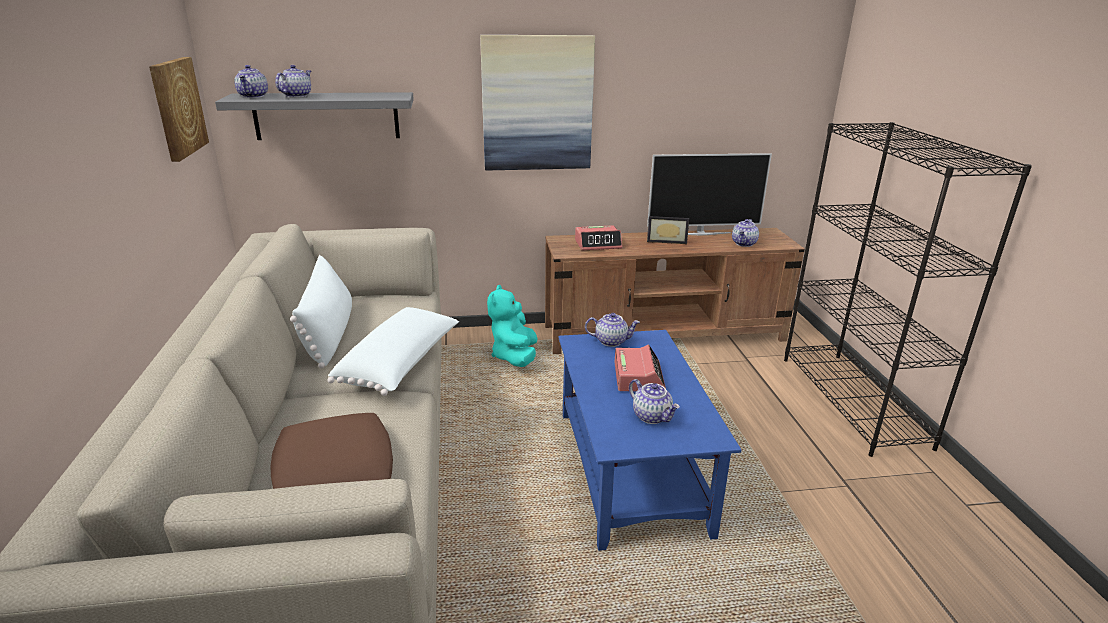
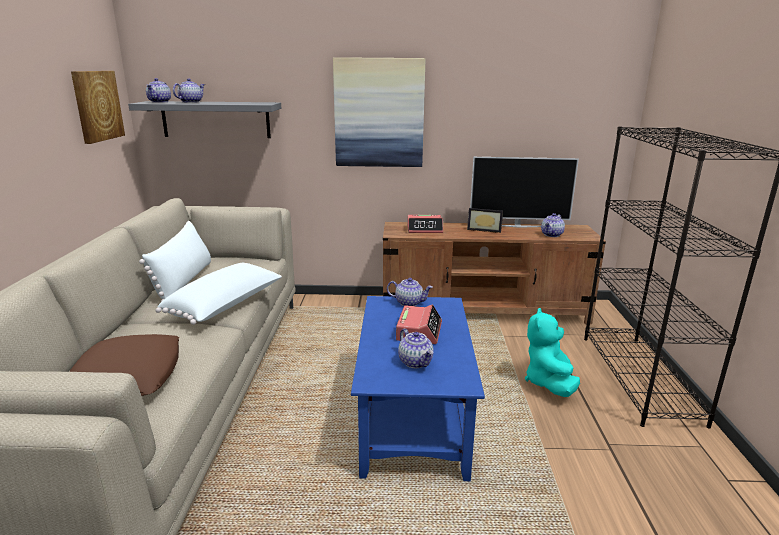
camera: 10 degrees right, 5 degrees down
turquoise plush toy [487,285,537,367] -> turquoise plush toy moved to [525,308,580,397]

